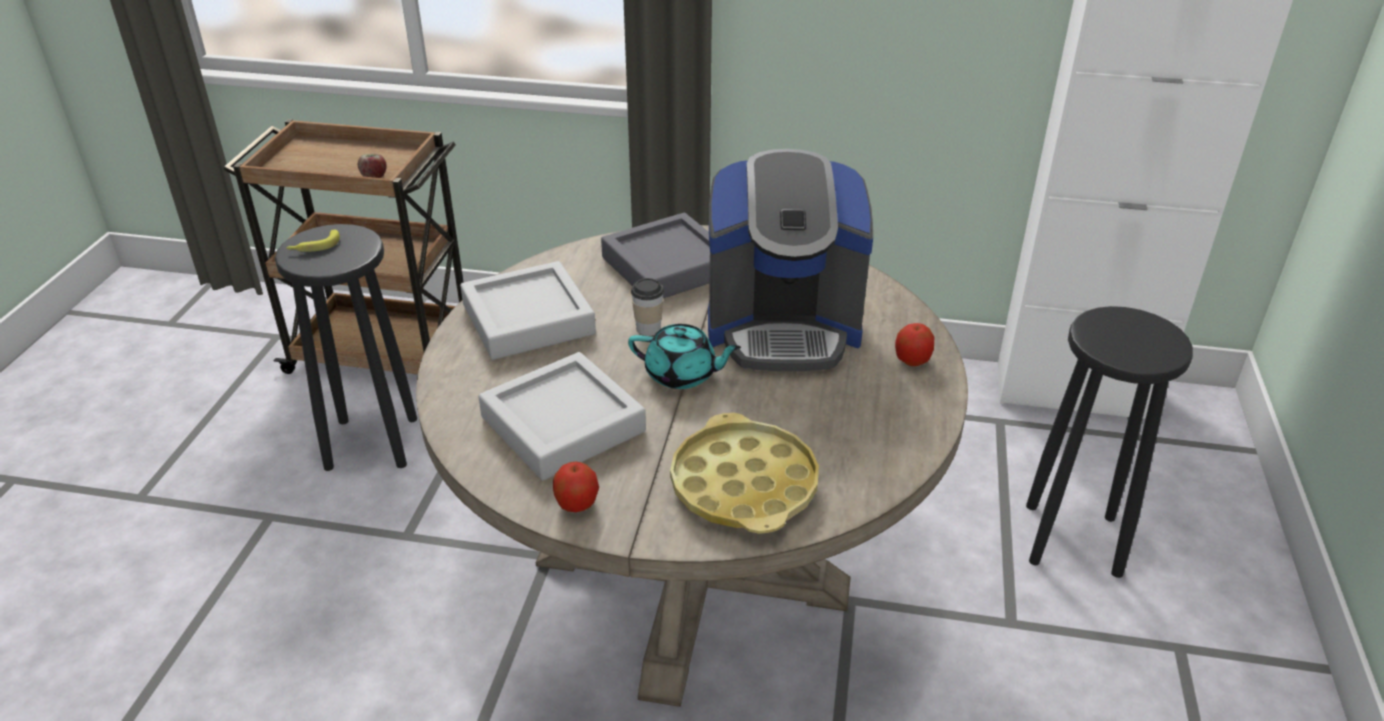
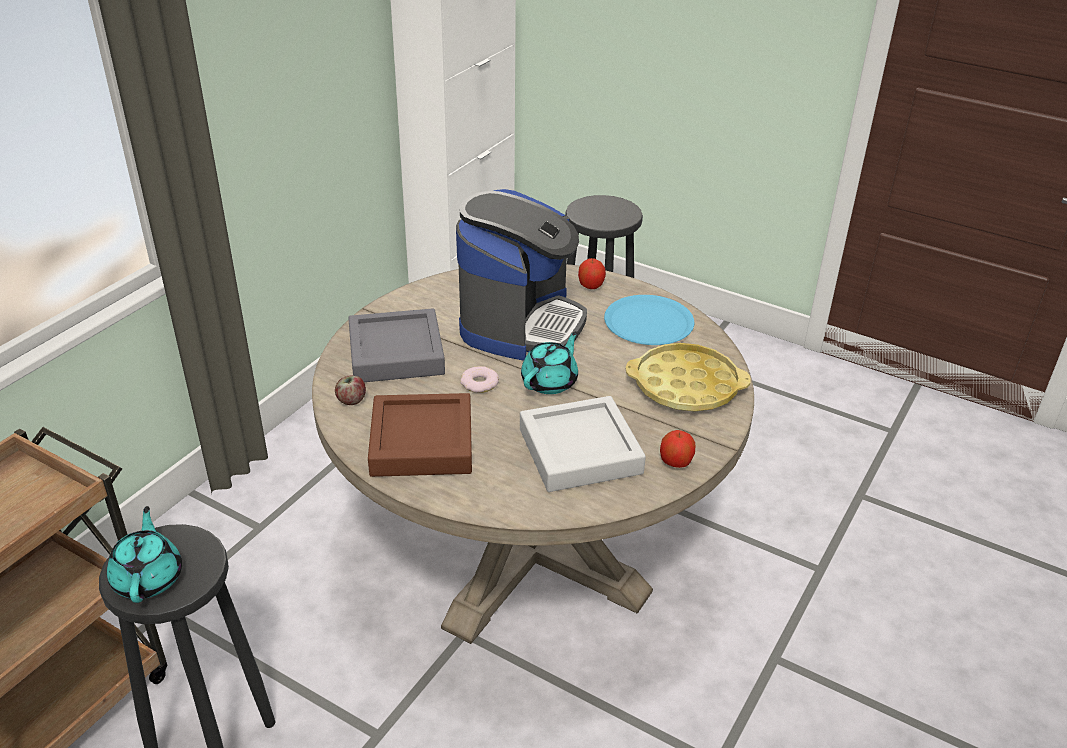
camera: 70 degrees left, 0 degrees up
banana [286,230,340,252] -> turquoise teapot [107,506,182,603]
apple [358,154,387,178] -> apple moved to [335,376,366,405]
grey tray [460,261,596,360] -> brown tray [368,393,472,477]
cup [631,278,664,336] -> donut [460,366,499,393]
none -> blue plate [604,295,694,345]

